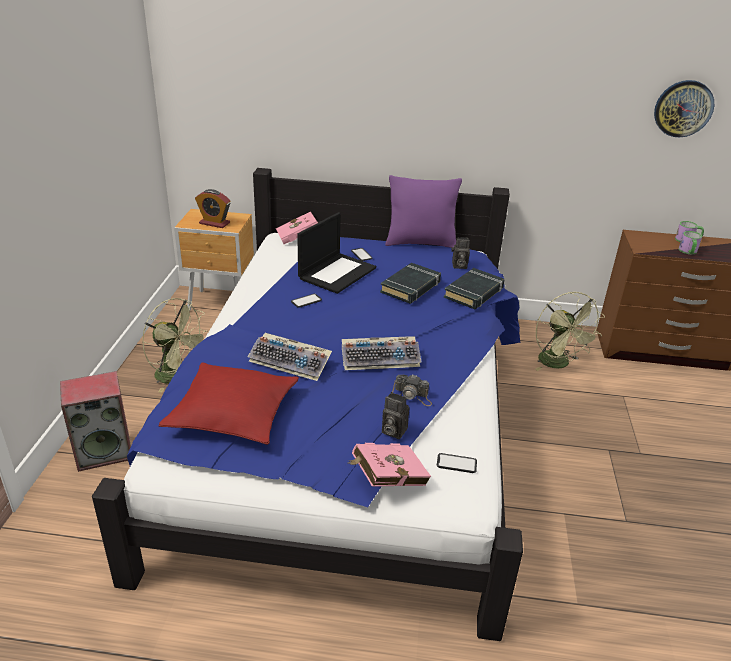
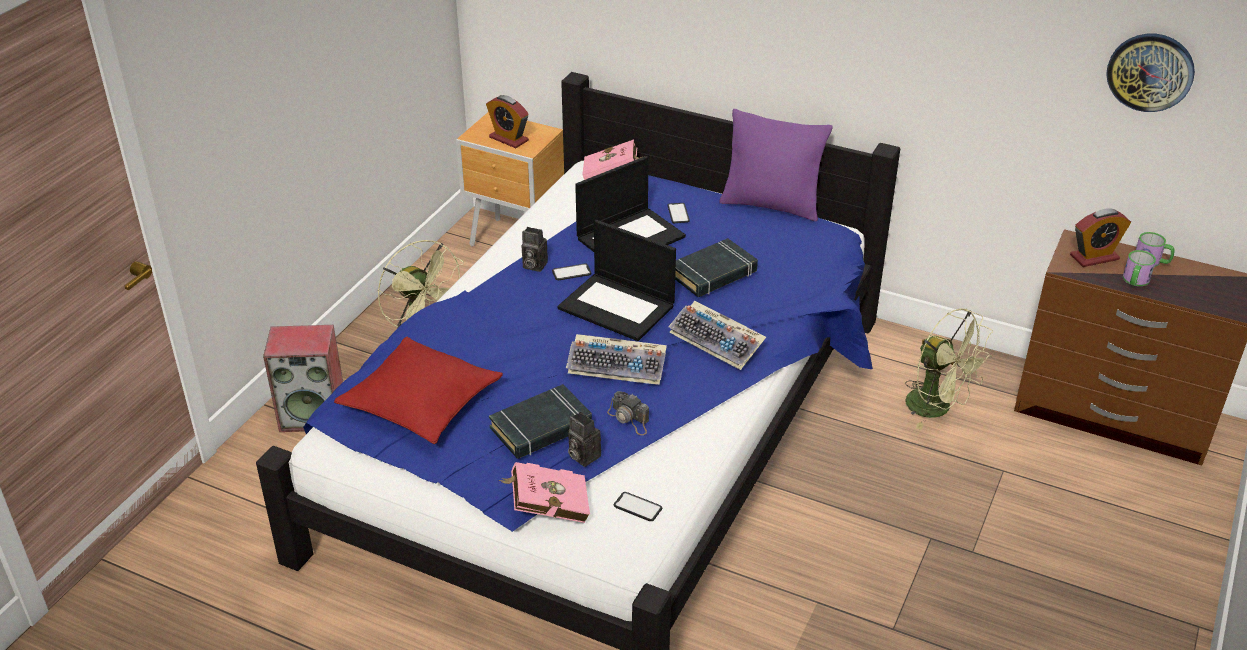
camera: 20 degrees right, 5 degrees up
keyboard [247,333,332,381] -> keyboard moved to [668,301,766,370]
black book [444,268,504,309] -> black book moved to [489,384,592,459]
camera [451,237,470,269] -> camera moved to [521,227,548,272]
green fan [535,292,605,371] -> green fan turned 45 degrees counterclockwise [905,309,993,430]
none -> laptop [558,220,676,341]
none -> alarm clock [1070,208,1131,267]

